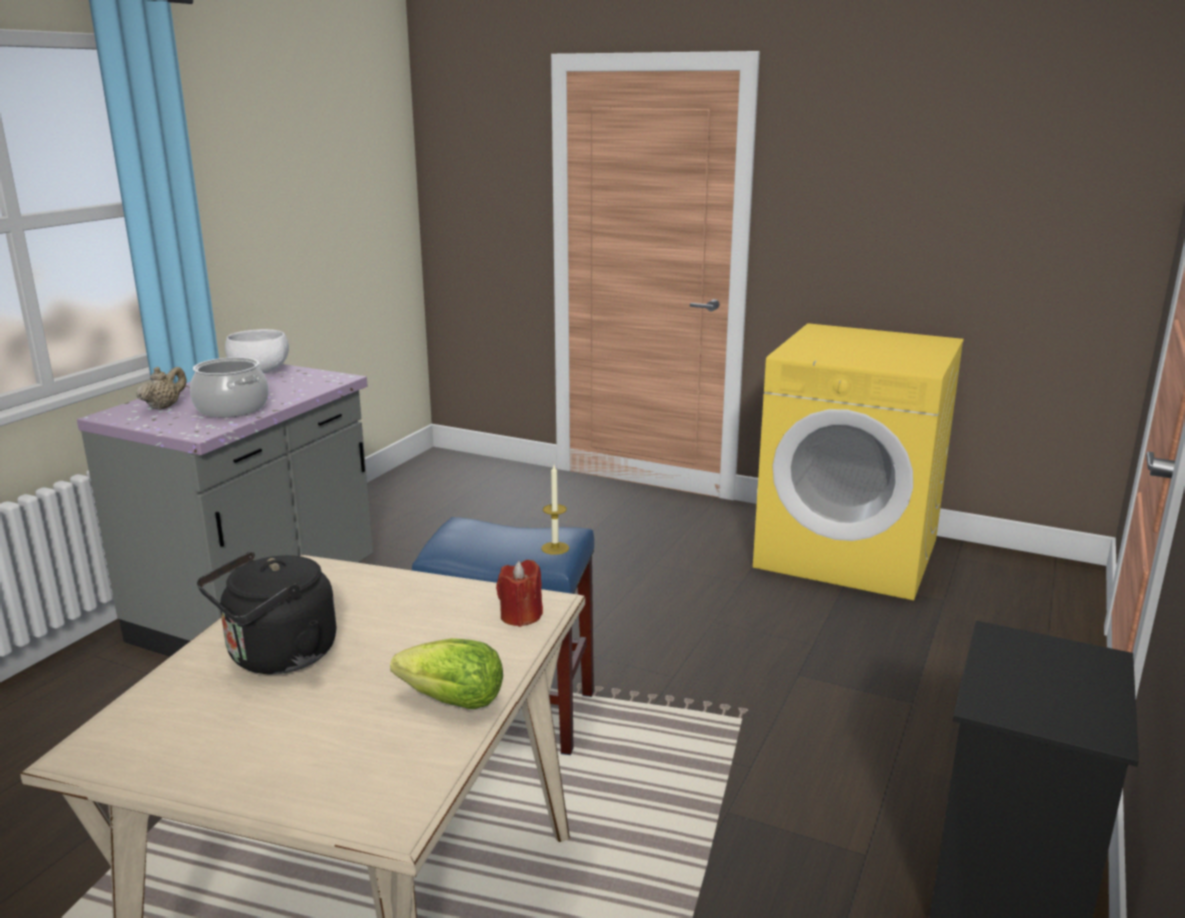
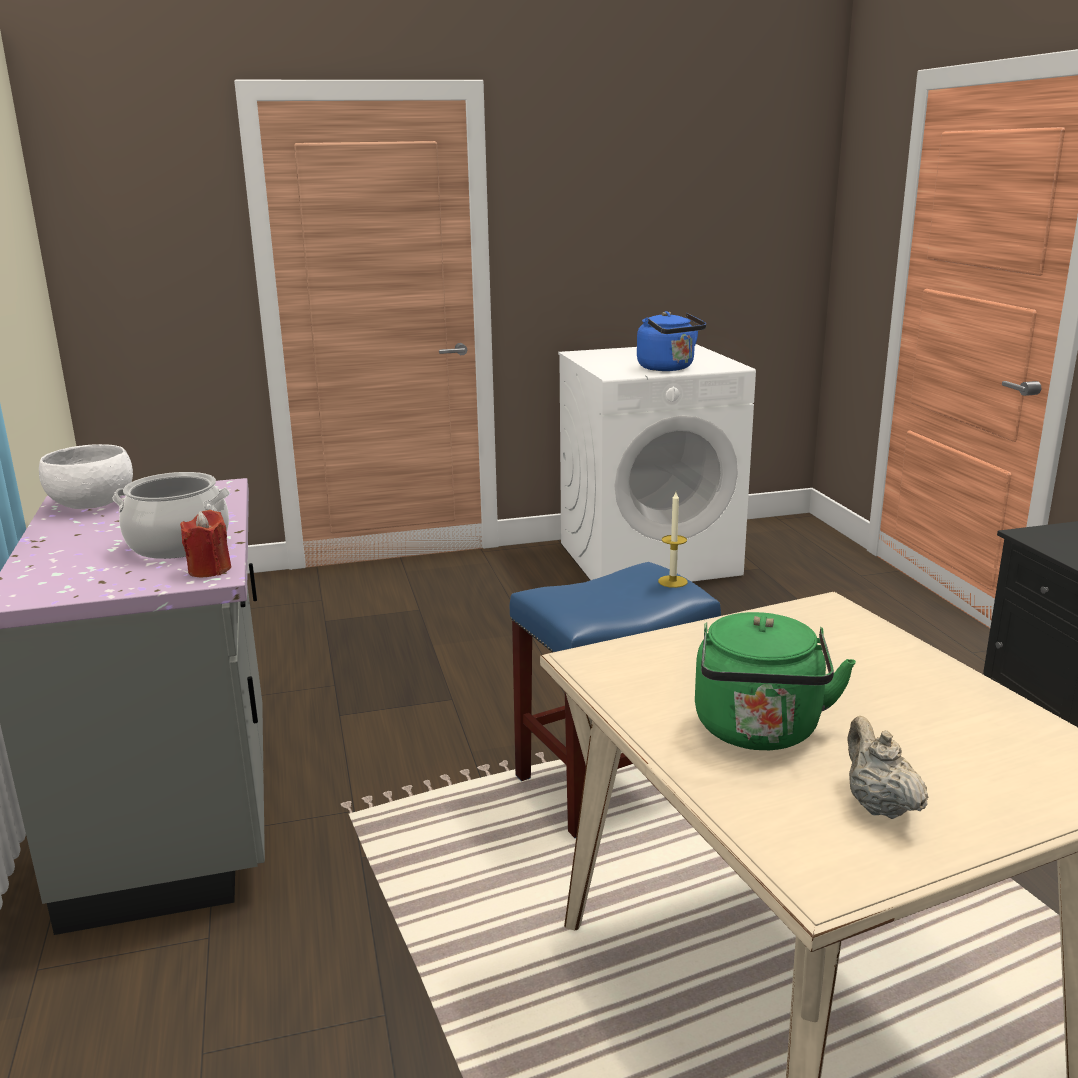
camera: 40 degrees left, 0 degrees up
beige teapot [137,367,187,410] -> beige teapot moved to [847,716,928,819]
black kettle [197,551,336,674] -> green kettle [695,612,856,750]
lettuce [390,638,503,709] -> none
red candle [496,560,543,627] -> red candle moved to [180,510,231,577]
yellow washing machine [753,323,964,600] -> white washing machine [558,344,756,582]
none -> blue kettle [637,311,706,371]

